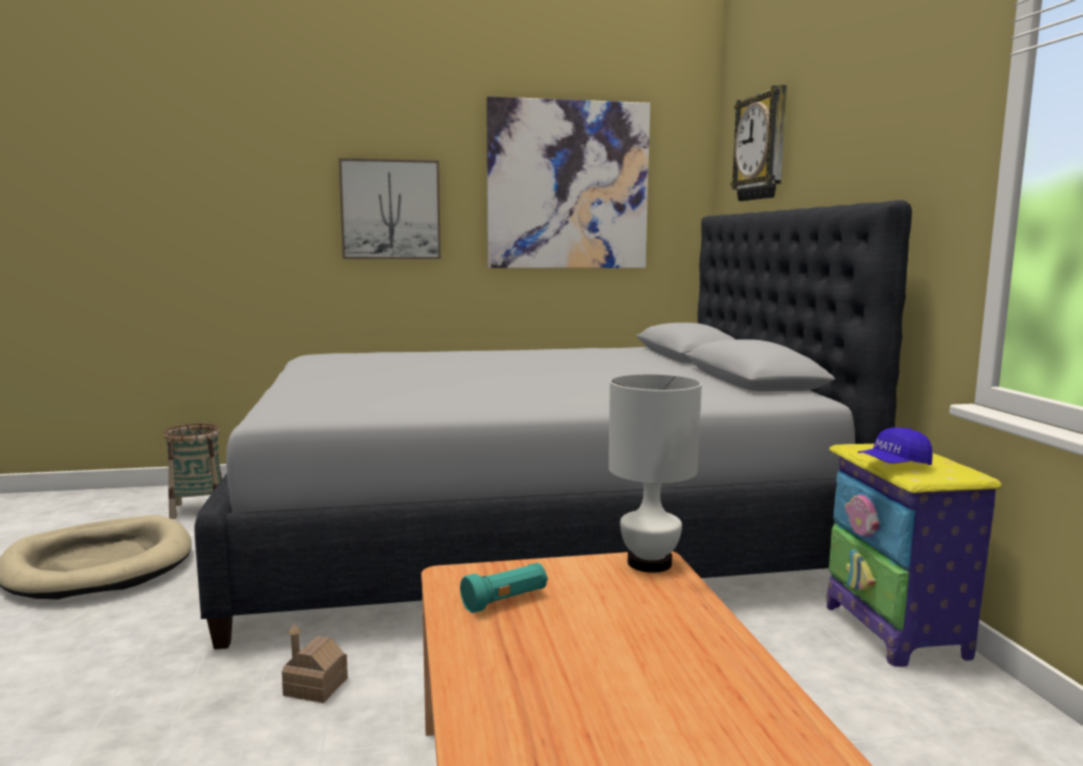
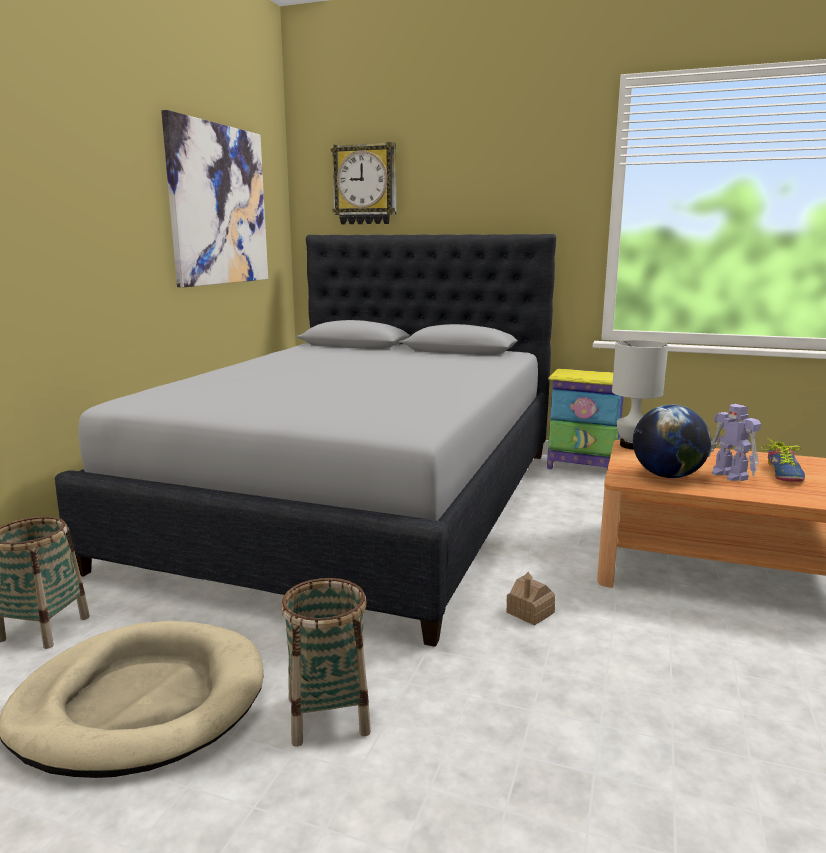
camera: 60 degrees left, 5 degrees up
picture [339,158,441,259] -> none
turquoise flashlight [460,563,548,613] -> globe [633,405,712,478]
blue cap [858,427,933,465] -> none
none -> basket [281,578,371,747]
none -> toy robot [708,404,761,481]
none -> shoe [761,438,805,482]

